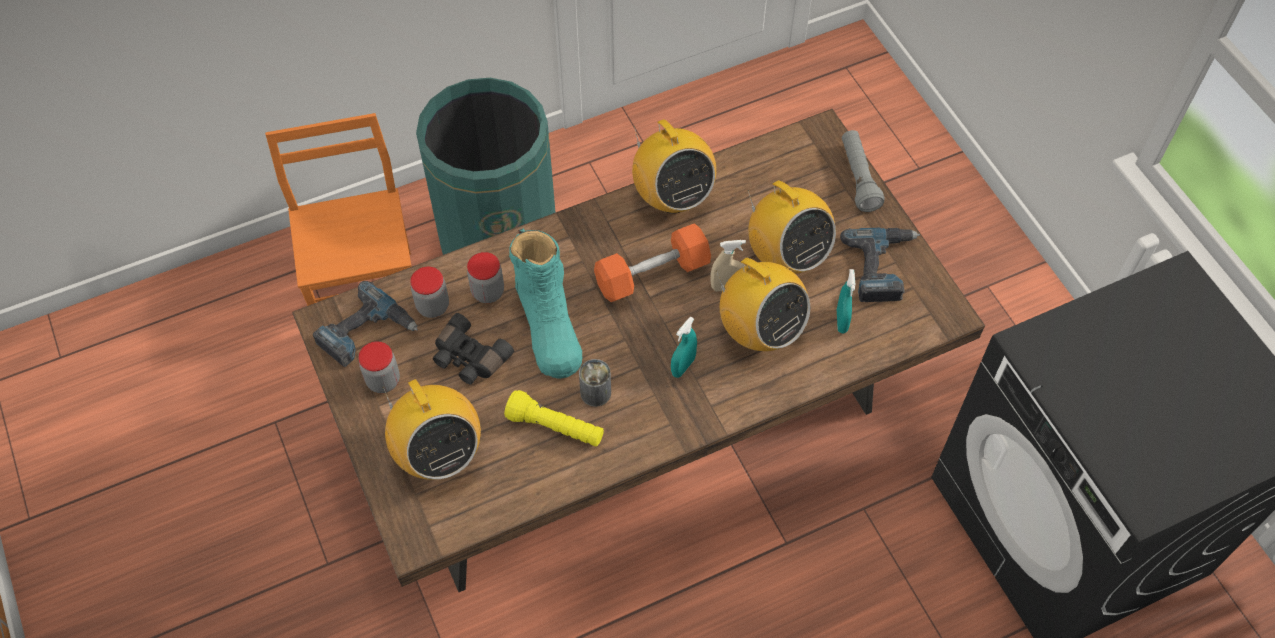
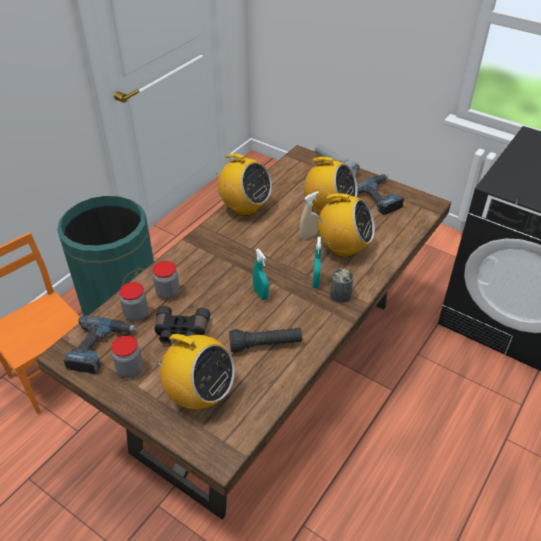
camera: 30 degrees left, 15 degrees down
yellow flashlight [504,390,604,447] -> black flashlight [229,328,302,353]
turquoise boot [509,228,582,379] -> none
can [579,359,611,407] -> can moved to [330,268,354,303]
orange dumbbell [594,223,711,302] -> none
turquoise spray bottle [837,269,855,333] -> turquoise spray bottle moved to [253,249,269,300]

